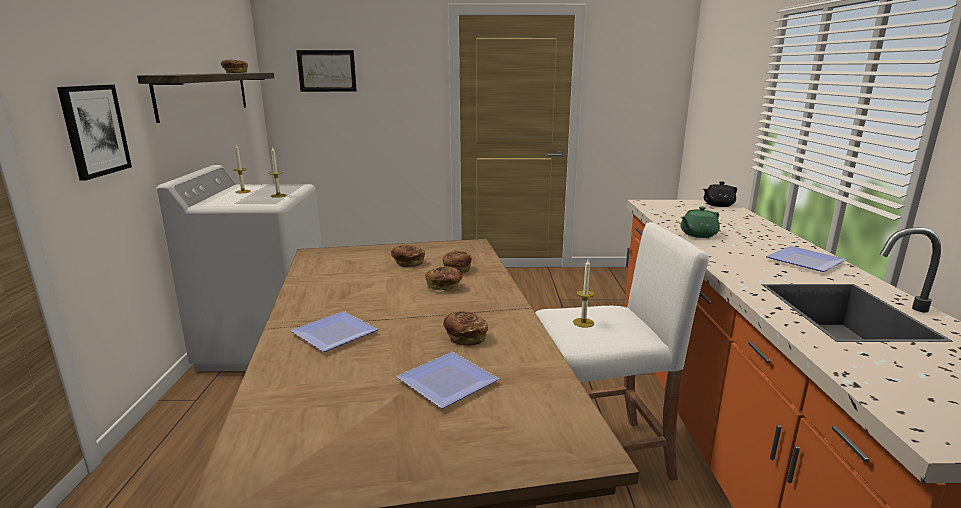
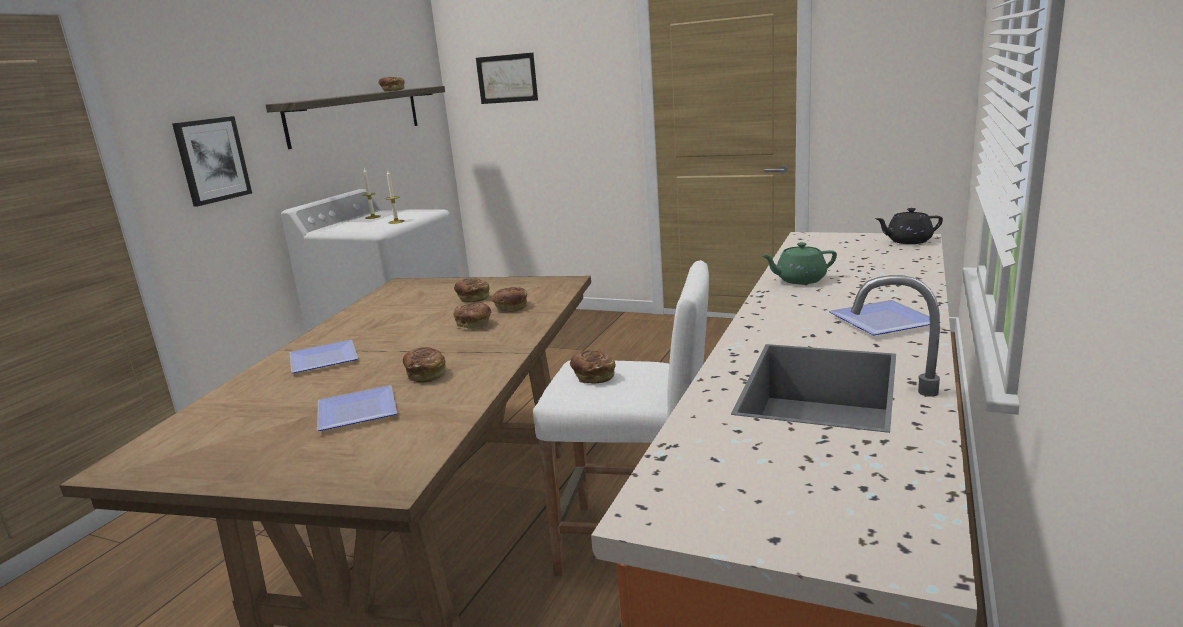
camera: 25 degrees right, 0 degrees up
candle [573,260,595,328] -> bread [570,351,615,383]

